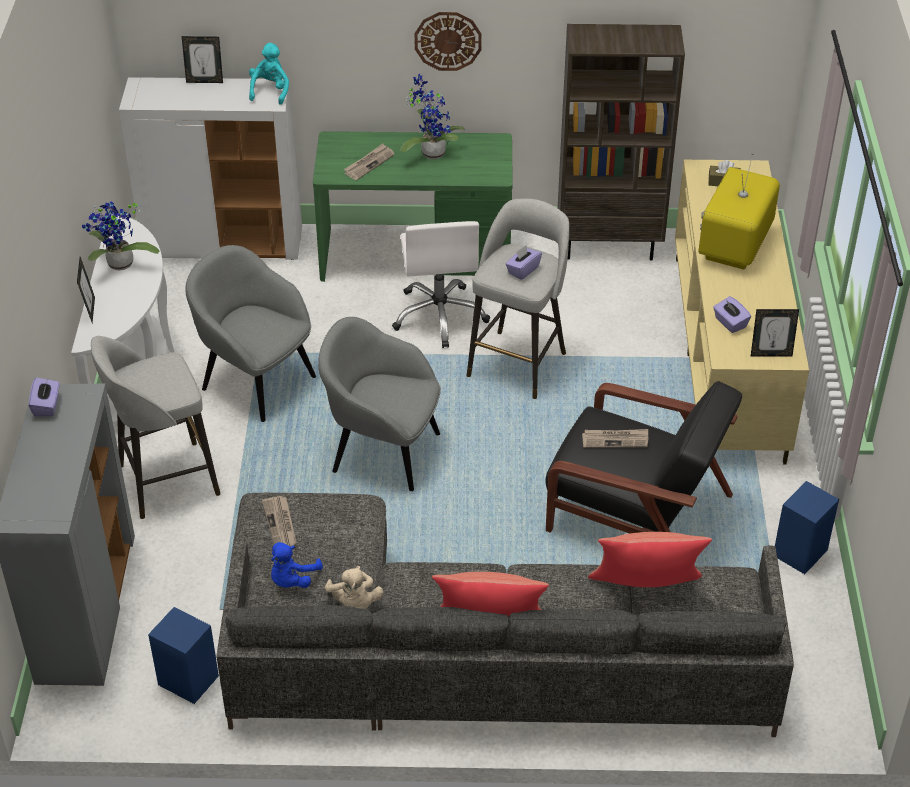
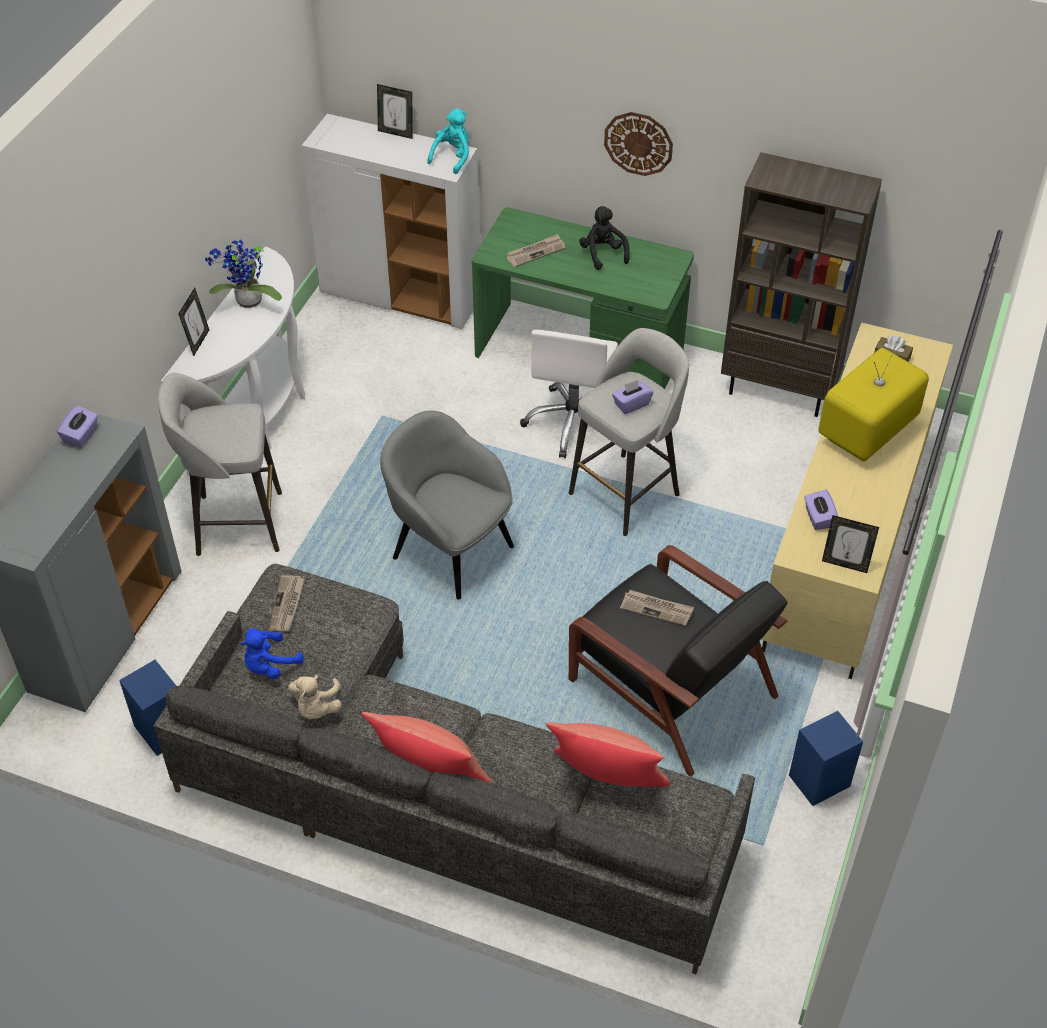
camera: 20 degrees right, 5 degrees up
grey armchair [185,245,316,422] -> none
potted plant [400,74,465,159] -> black plush toy [579,206,630,270]

